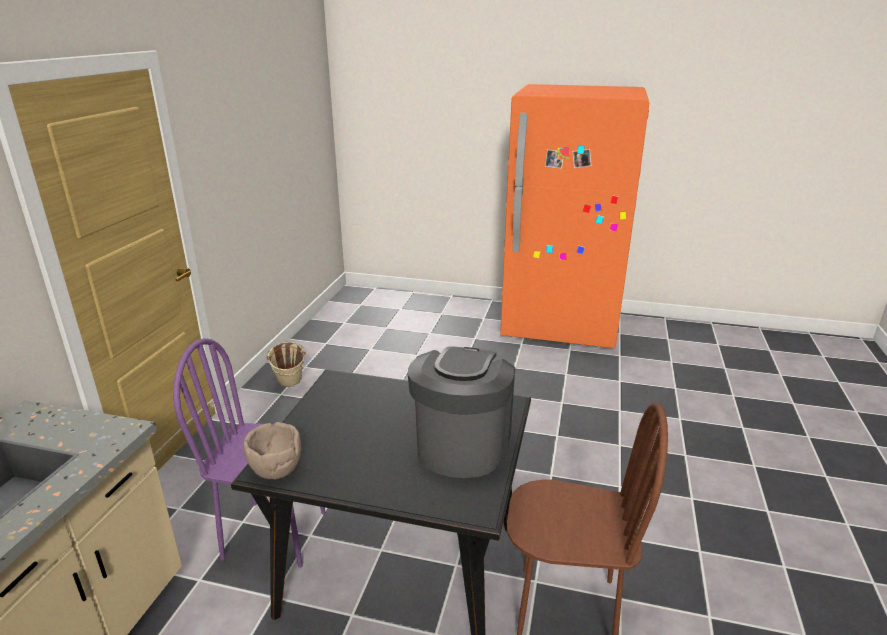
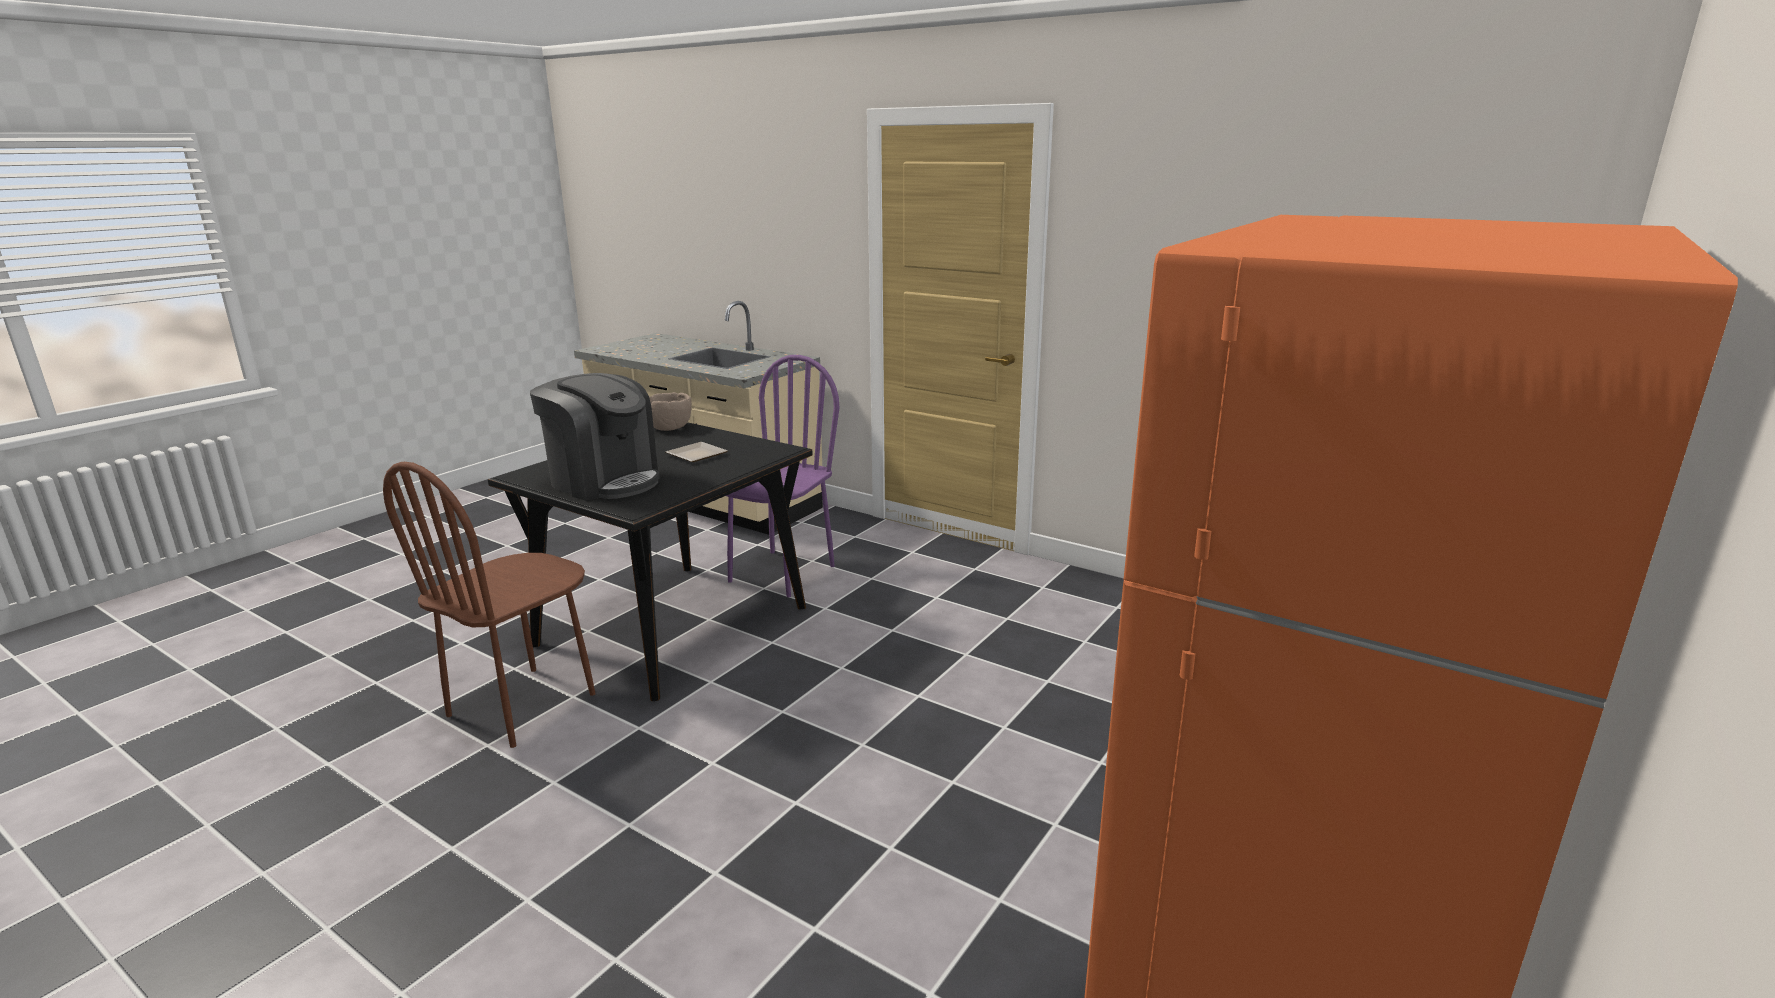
camera: 110 degrees right, 5 degrees down
beige bucket [266,342,306,387] -> none
none -> plate [666,442,728,462]

